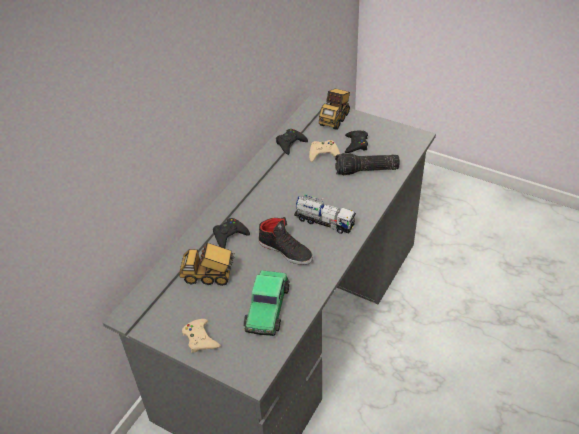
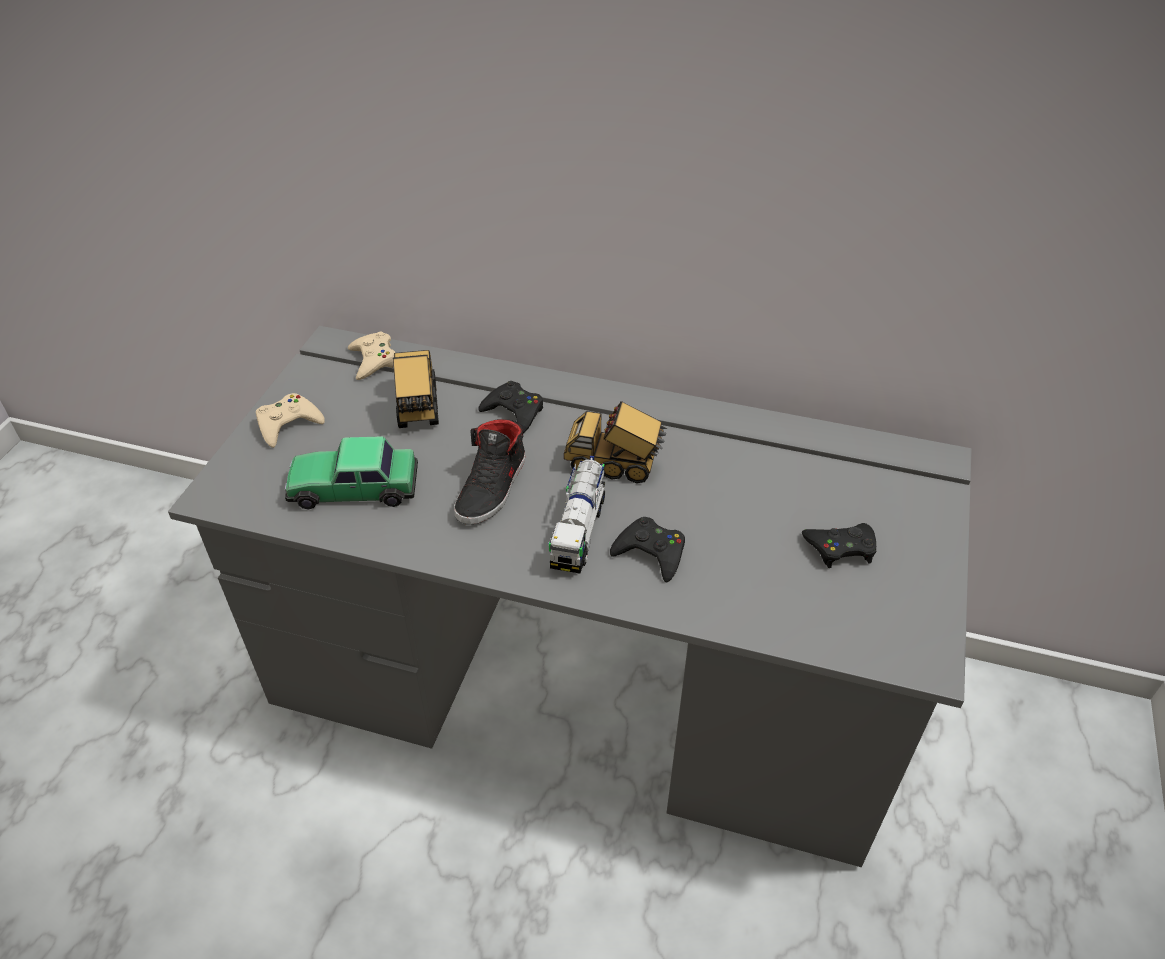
camera: 75 degrees right, 0 degrees up
black game controller [276,129,308,155] -> black game controller moved to [610,517,685,582]
beige game controller [309,140,340,162] -> beige game controller moved to [348,332,395,380]
toy truck [319,89,350,130] -> toy truck moved to [564,401,667,483]
flashlight [335,153,400,175] -> none

